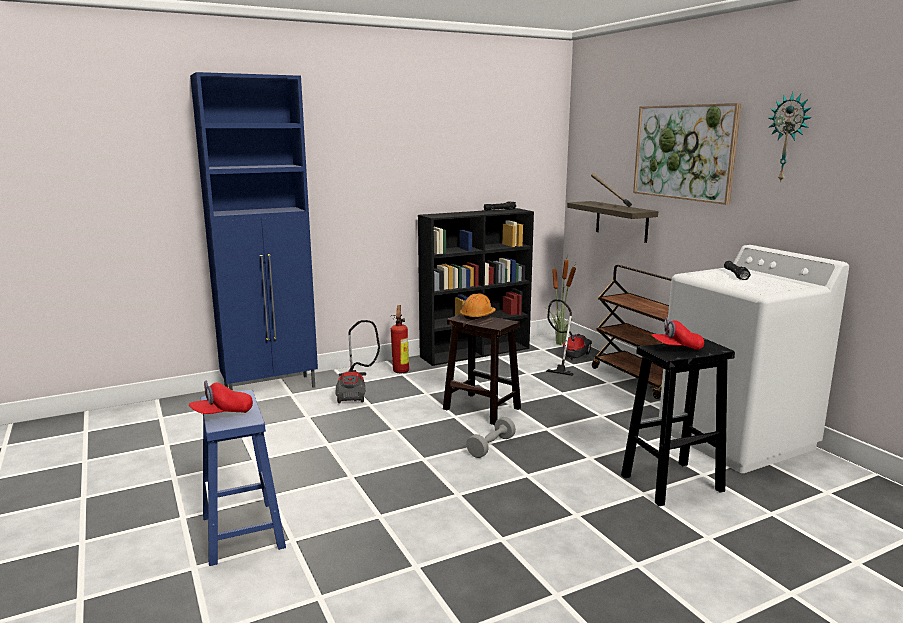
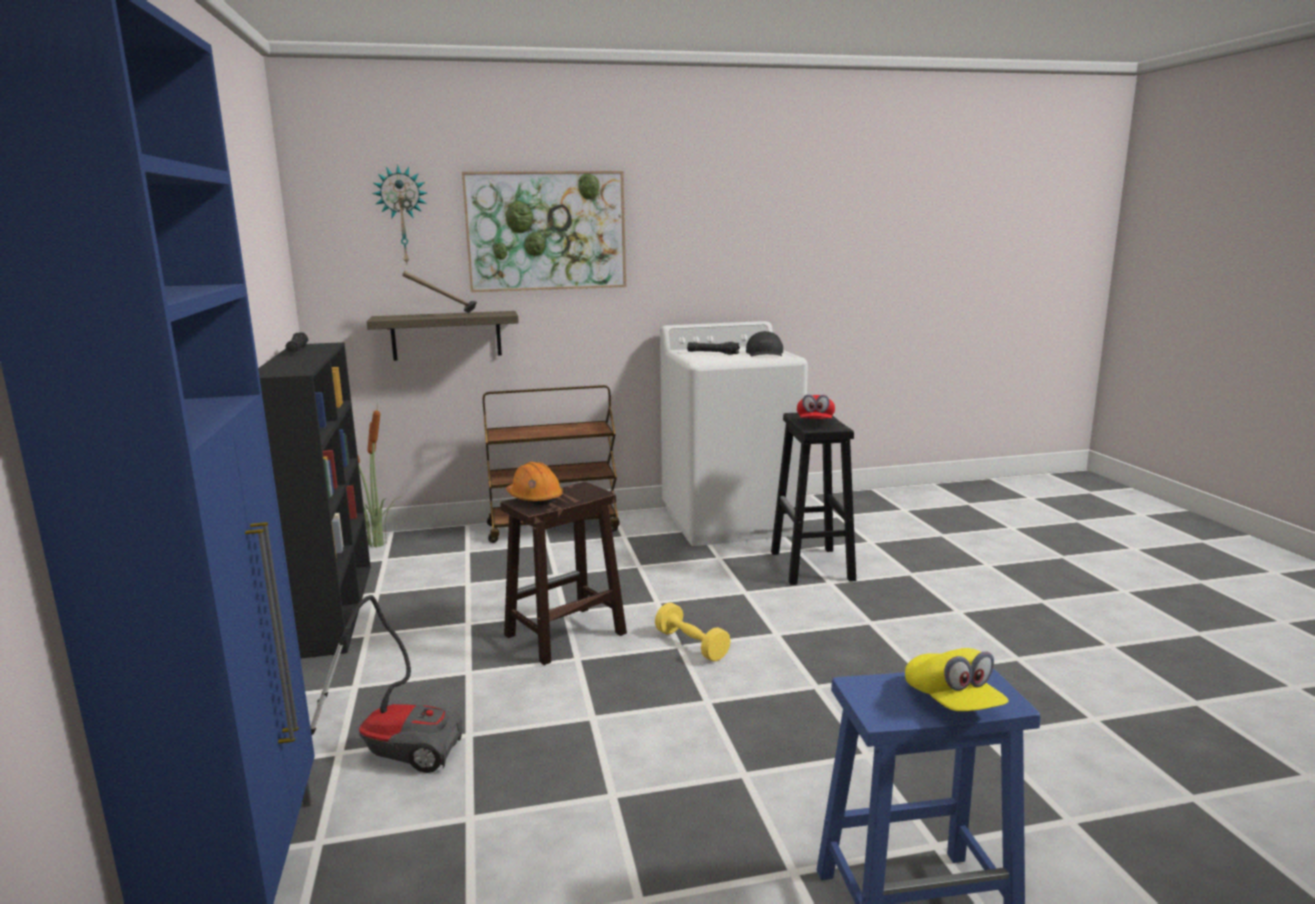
camera: 75 degrees left, 0 degrees up
red cap [189,381,253,414] -> yellow cap [905,648,1009,711]
fire extinguisher [391,305,409,373] -> none
grey dumbbell [466,417,516,458] -> yellow dumbbell [655,603,731,662]
vacuum cleaner [546,299,592,376] -> none
wall clock [768,92,812,183] -> wall clock moved to [372,165,427,264]
none -> black cap [746,331,783,356]

